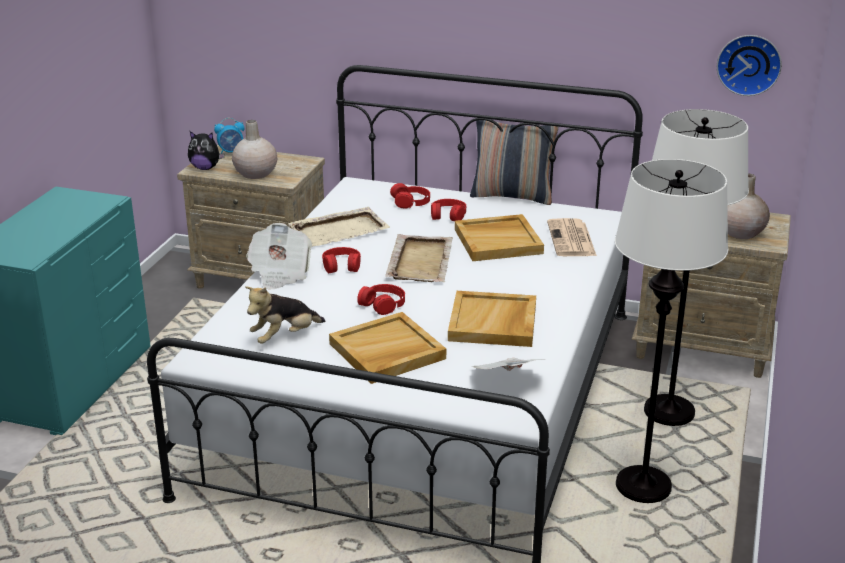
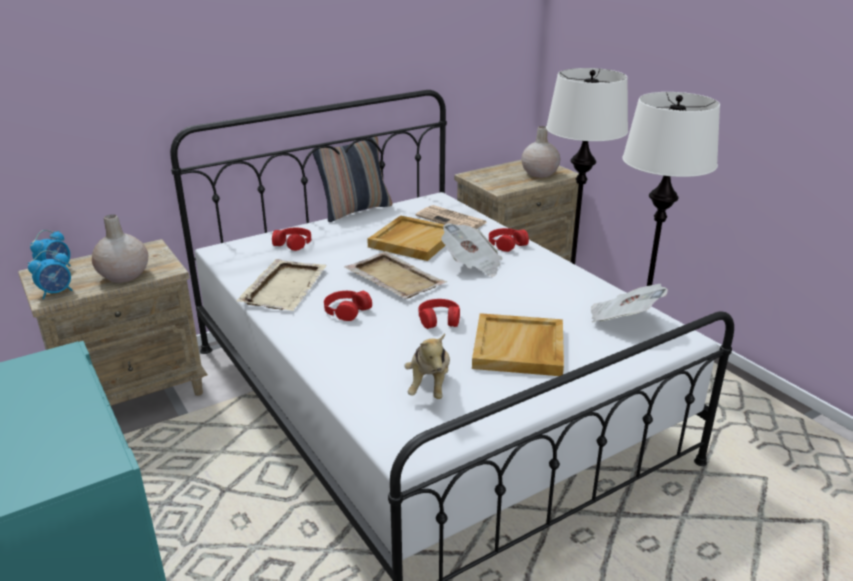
camera: 50 degrees left, 0 degrees up
plush toy [188,131,225,170] -> alarm clock [28,250,73,299]
newspaper [246,223,312,290] -> newspaper moved to [441,223,502,276]
red headphones [431,199,466,221] -> red headphones moved to [489,228,529,252]
beige tray [448,291,536,347] -> none
wall clock [717,35,782,96] -> none

